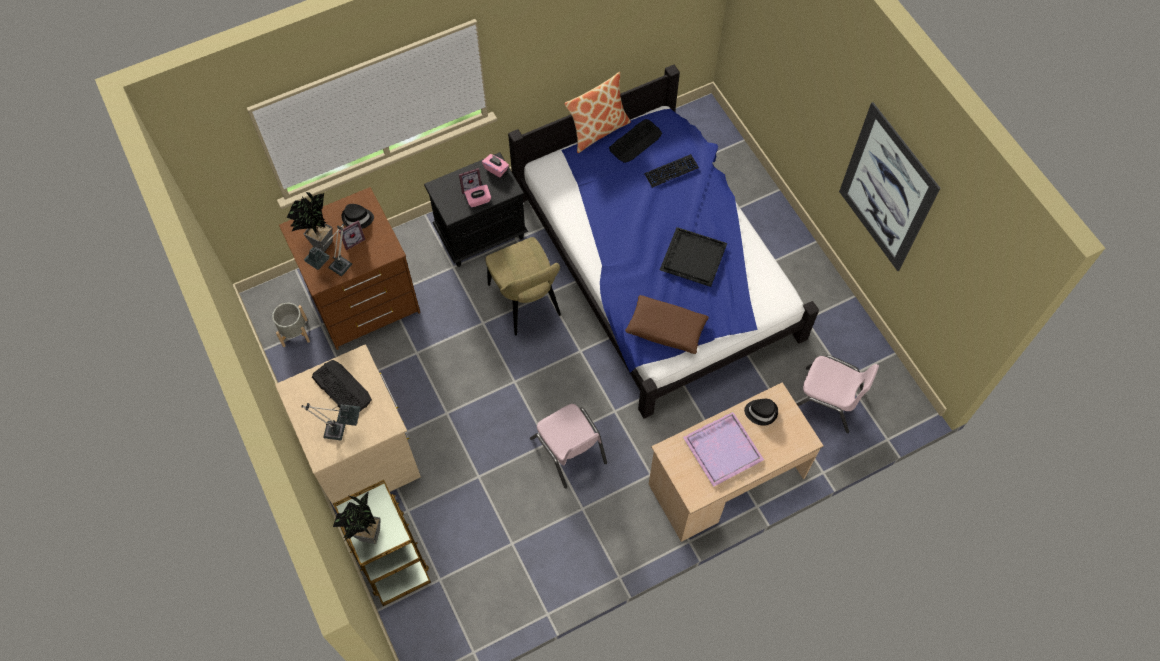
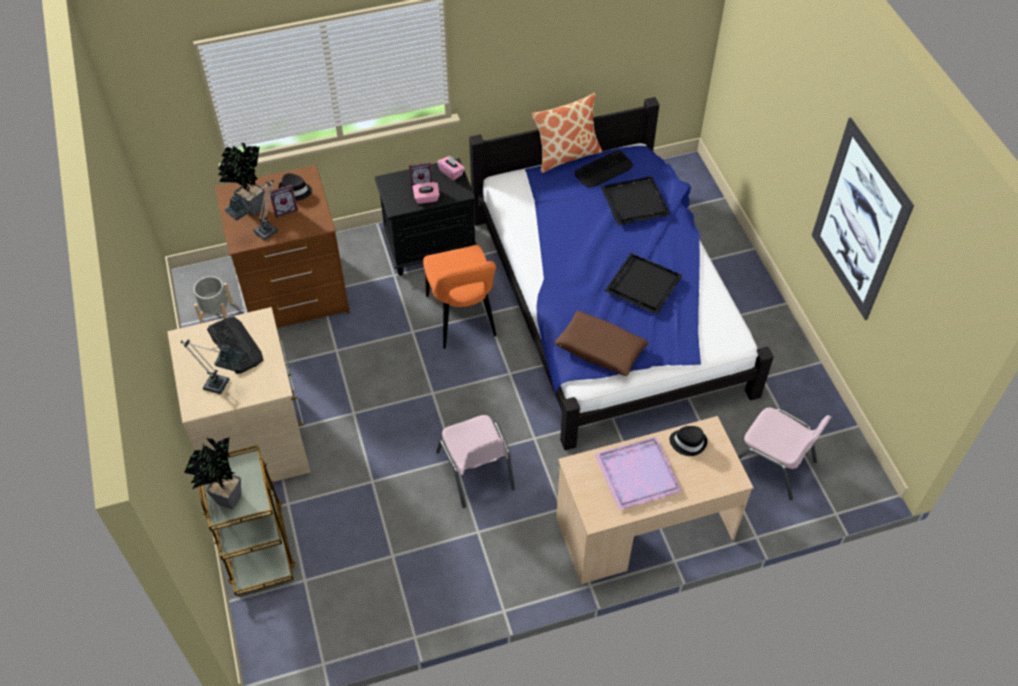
camera: 10 degrees right, 10 degrees down
beige chair [485,237,561,336] -> orange chair [423,245,496,349]
keyboard [644,154,699,188] -> black tray [600,176,671,225]

